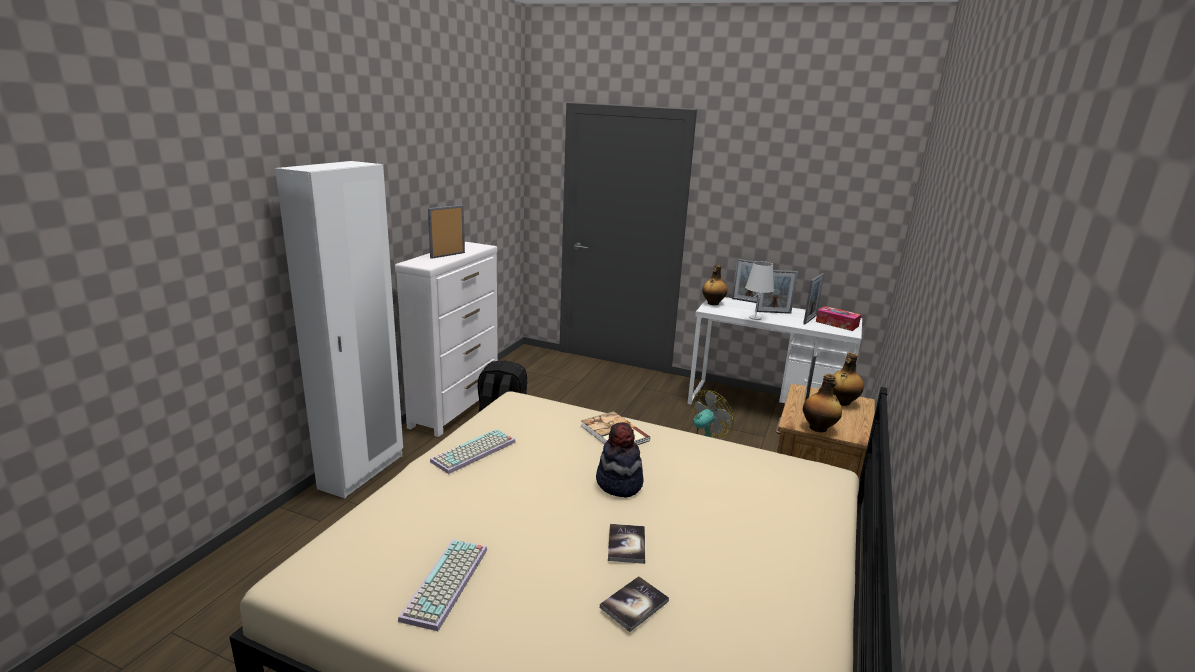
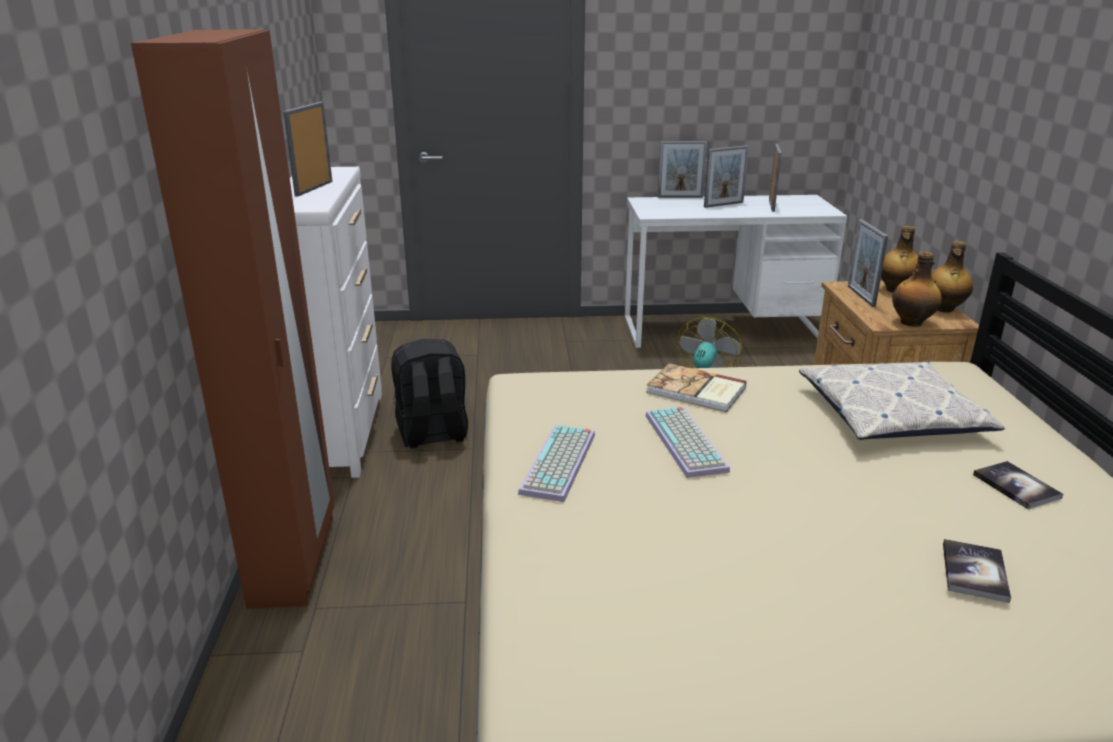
camera: 25 degrees left, 5 degrees up
white wardrobe [275,161,403,498] -> brown wardrobe [131,30,334,609]
keyboard [398,539,487,631] -> keyboard moved to [646,407,730,478]
hat [596,422,644,498] -> none
book [608,524,645,564] -> book moved to [973,461,1063,509]
bottle [702,265,727,305] -> bottle moved to [931,242,973,313]
white table lamp [745,261,774,320] -> none
tissue box [816,306,861,331] -> none
none -> pillow [799,361,1005,440]

